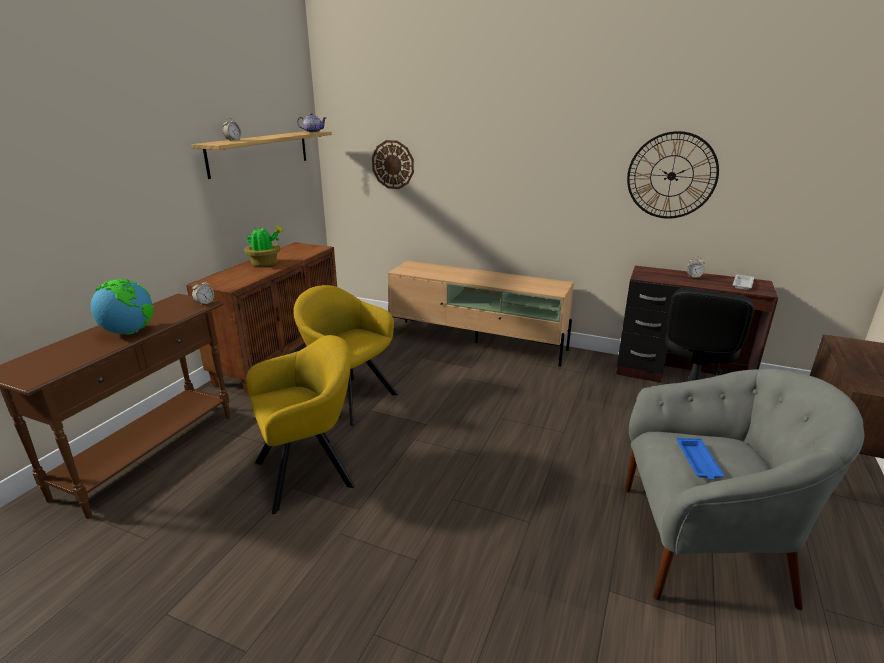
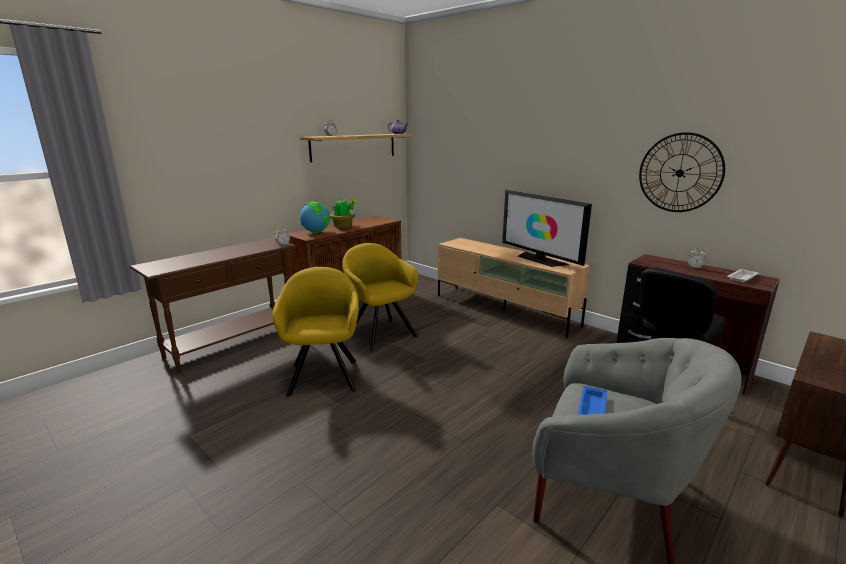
camera: 20 degrees right, 5 degrees down
globe [91,279,154,335] -> globe moved to [300,202,330,233]
yellow armchair [246,335,355,514] -> yellow armchair turned 90 degrees counterclockwise [272,267,359,397]
wall clock [372,140,414,189] -> none
none -> television [502,190,592,267]

